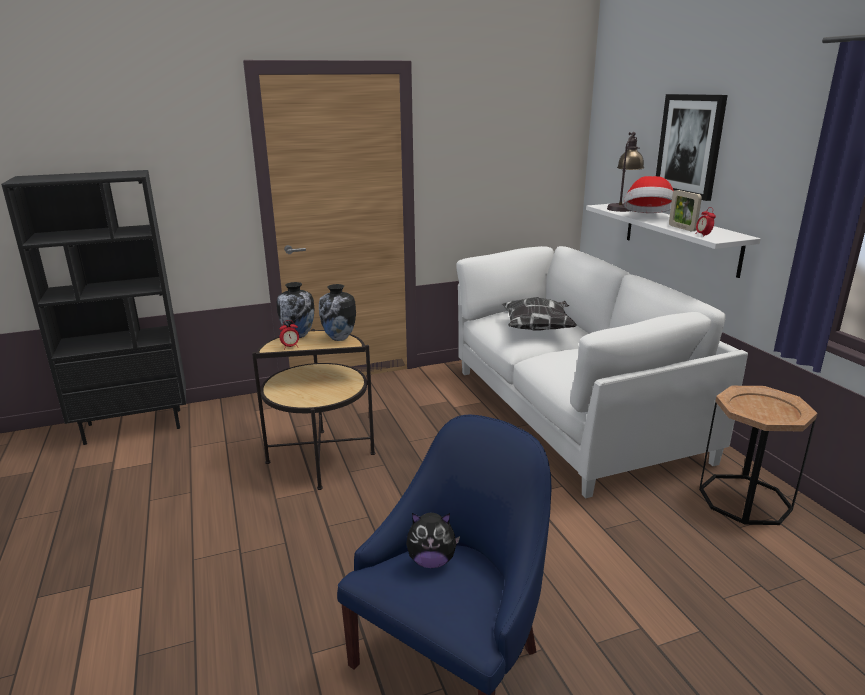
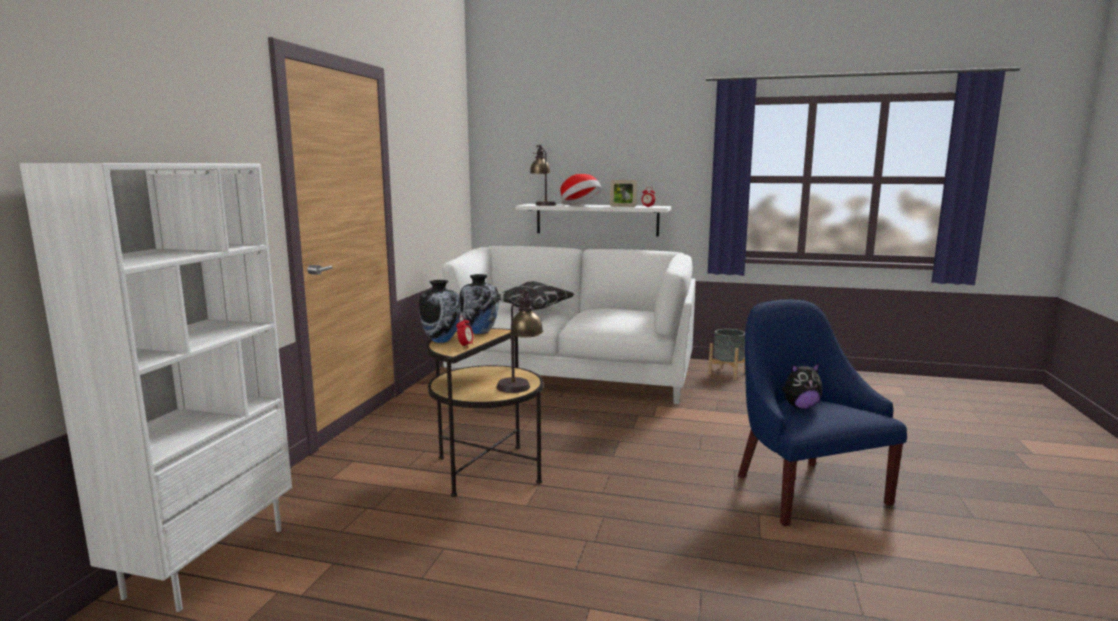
camera: 55 degrees left, 10 degrees down
black bookcase [1,170,186,445] -> white bookcase [19,163,292,612]
plush toy [406,513,460,568] -> plush toy turned 45 degrees clockwise [781,363,823,409]
picture [656,94,728,201] -> none
brown side table [699,386,817,525] -> grey planter [708,329,745,380]
none -> table lamp [496,289,544,393]

